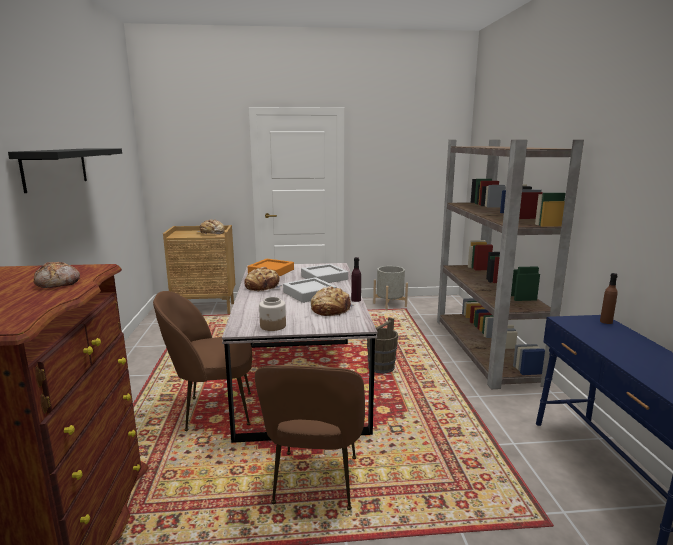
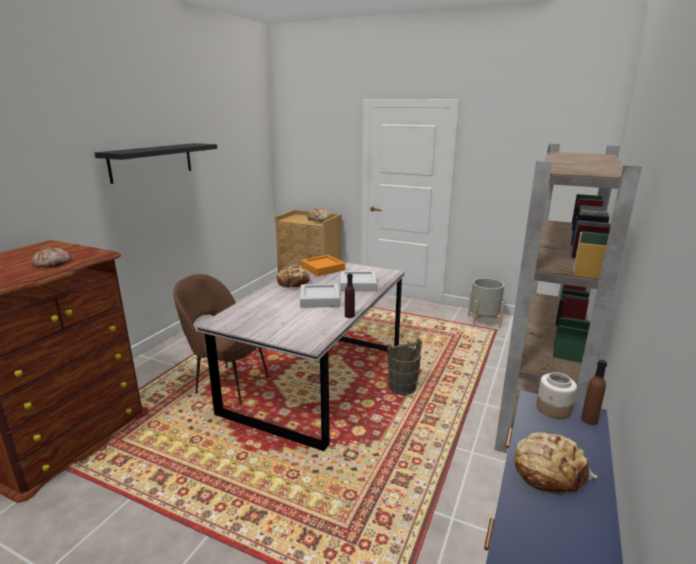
camera: 30 degrees right, 5 degrees up
brown chair [255,365,365,510] -> none
jar [259,297,286,331] -> jar moved to [536,372,577,419]
bread [311,286,355,316] -> bread moved to [514,432,597,496]

